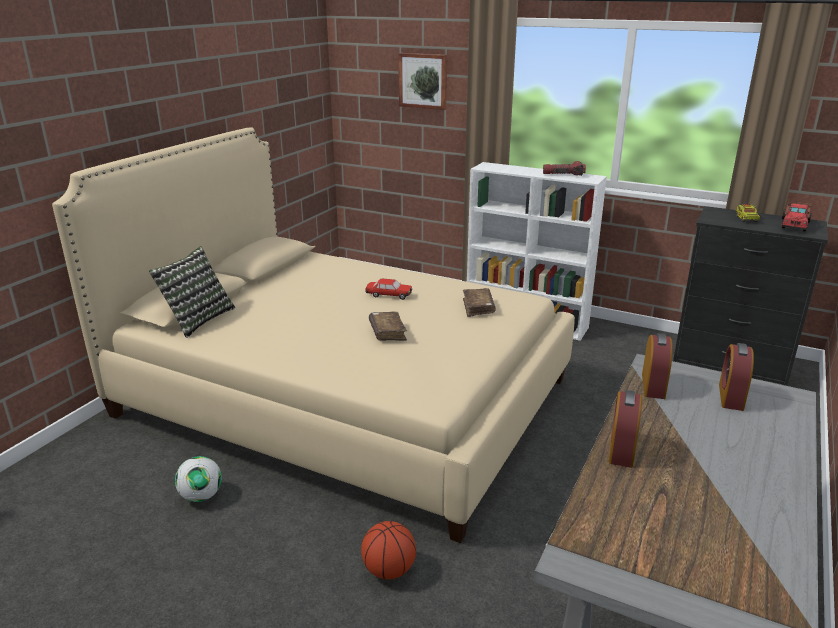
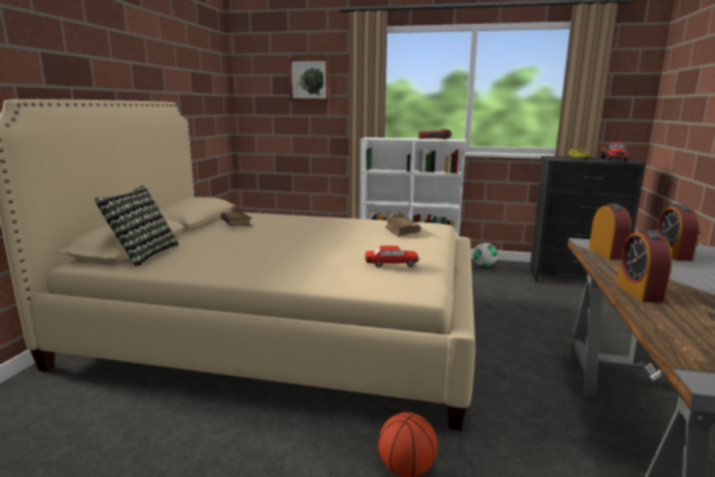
camera: 15 degrees left, 10 degrees down
football [175,456,222,502] -> football moved to [473,243,498,267]
toy car [365,279,412,300] -> toy car moved to [365,246,419,267]
brown book [369,312,407,341] -> brown book moved to [221,212,252,227]

